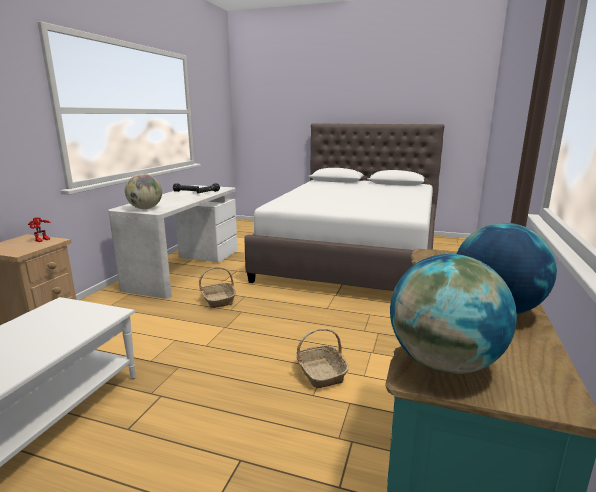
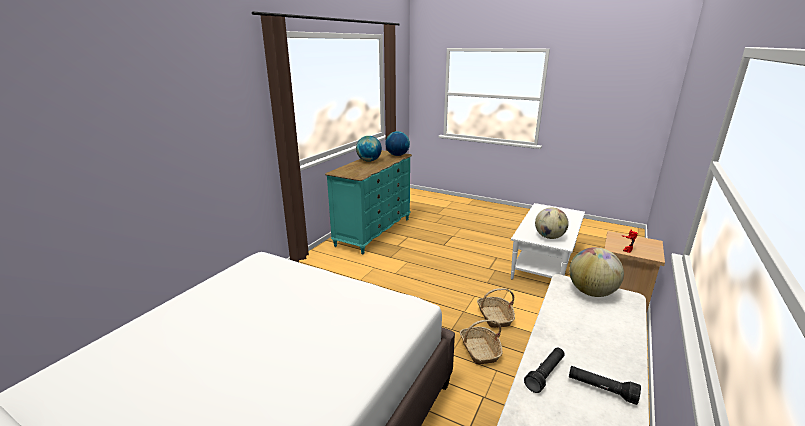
camera: 170 degrees left, 5 degrees up
basket [296,328,348,389] -> basket moved to [477,288,515,328]
none -> globe [535,207,569,239]

